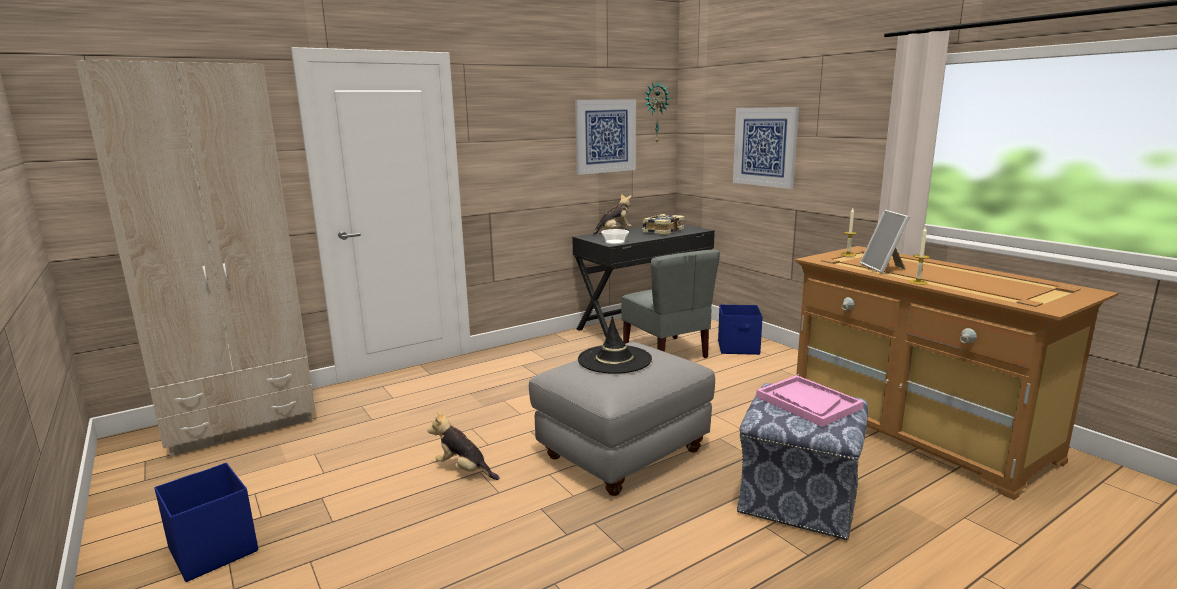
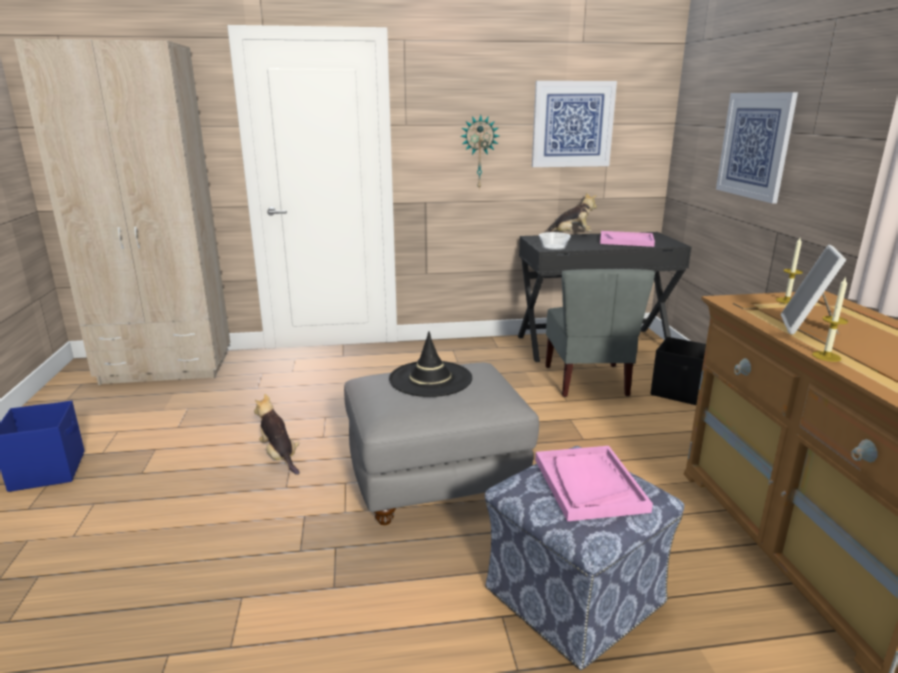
camera: 25 degrees right, 5 degrees up
book [642,214,685,235] -> pink tray [600,231,655,247]
wall clock [645,81,670,142] -> wall clock moved to [461,115,499,189]
blue storage box [718,304,763,355] -> black storage box [651,337,706,405]

